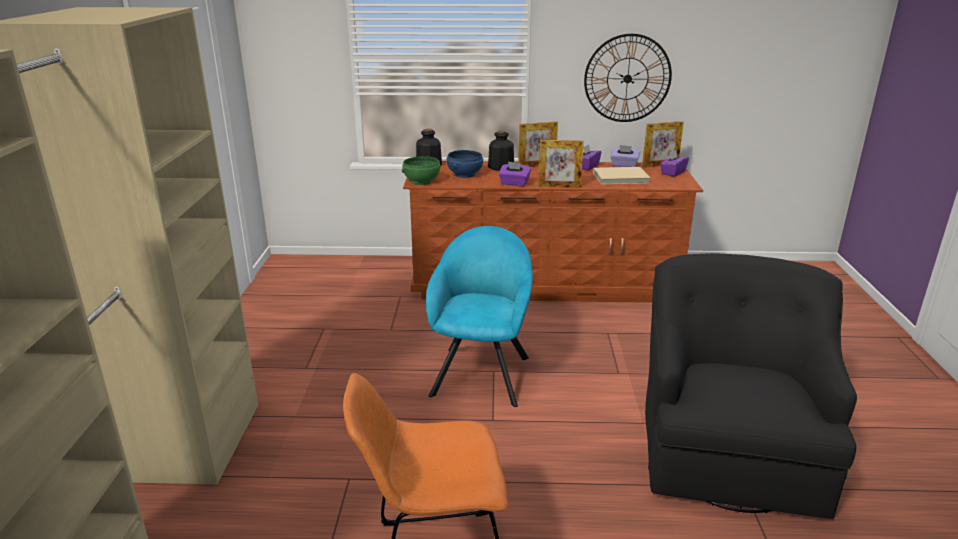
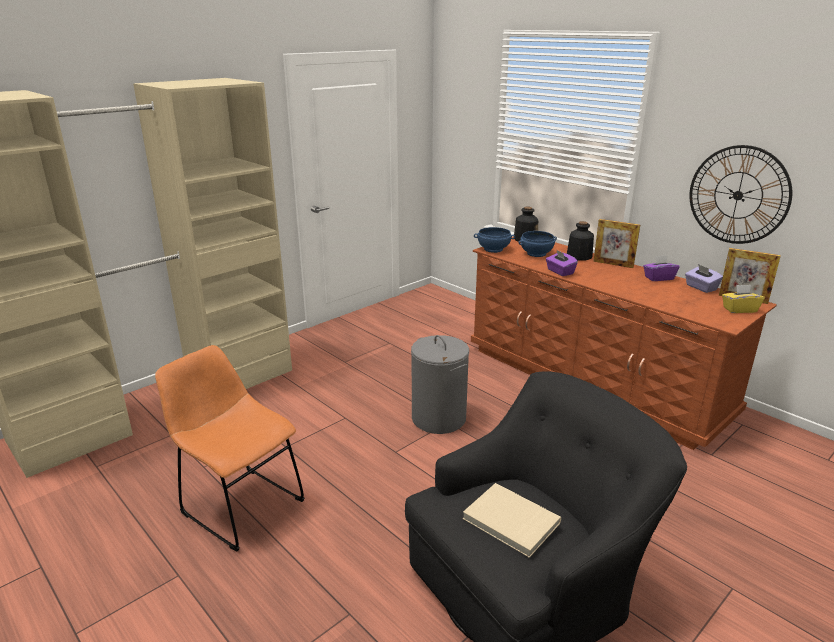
camera: 45 degrees right, 0 degrees up
green bowl [402,156,440,185] -> blue bowl [474,227,515,253]
turquoise armchair [426,226,533,407] -> grey laundry basket [411,335,469,434]
picture frame [538,140,584,188] -> none
beige book [593,167,650,185] -> beige book moved to [463,483,561,558]
purple tissue box [660,150,689,177] -> yellow tissue box [722,285,764,313]

